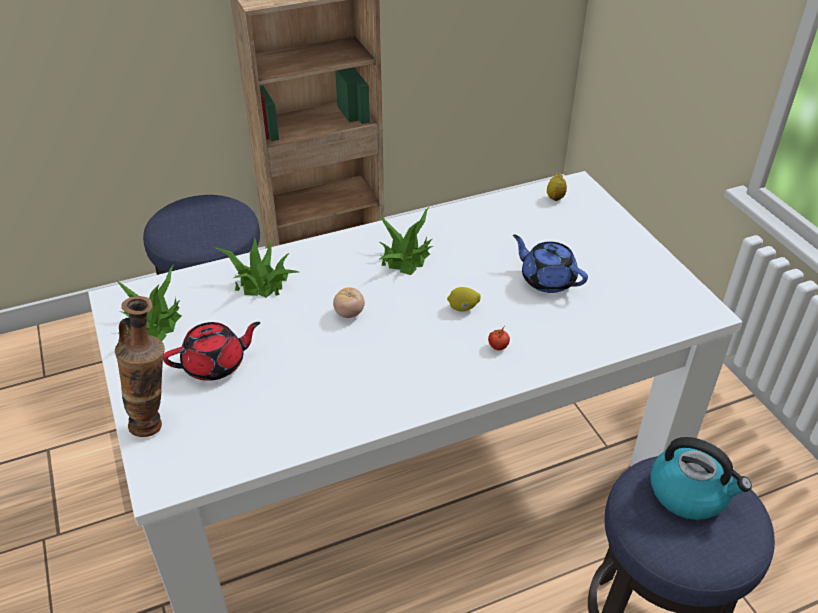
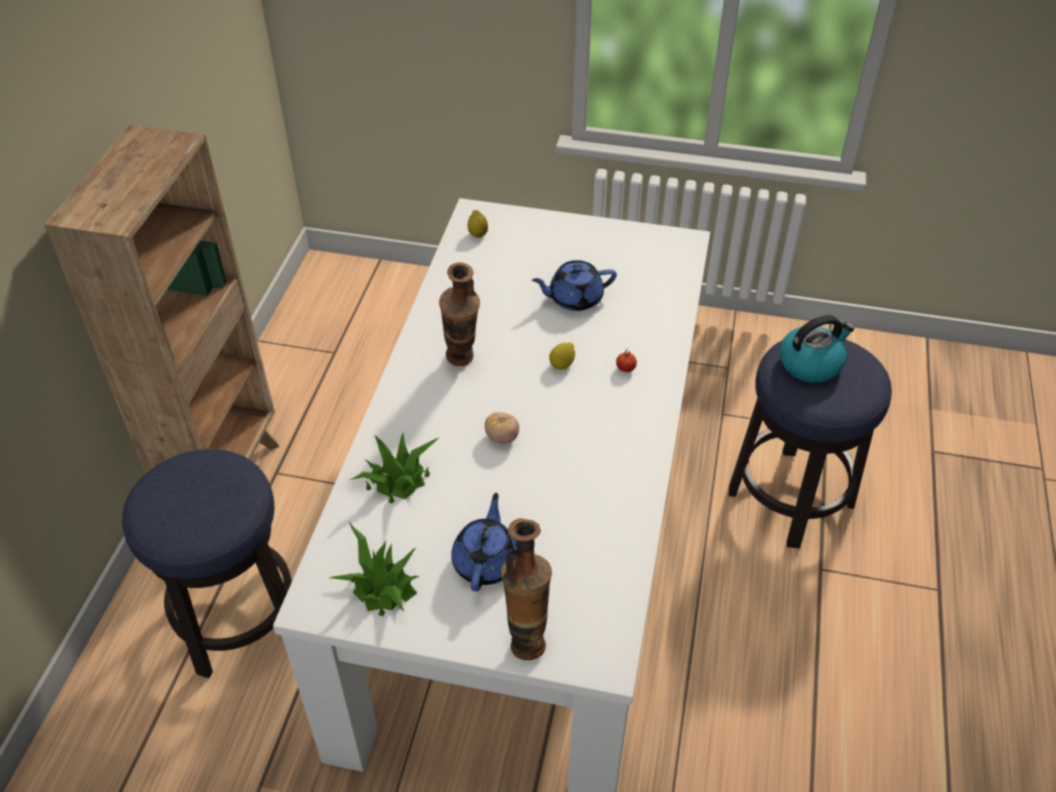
camera: 55 degrees left, 5 degrees up
red teapot [163,322,261,381] -> blue teapot [451,493,517,591]
potted plant [378,207,433,275] -> vase [439,262,480,366]

